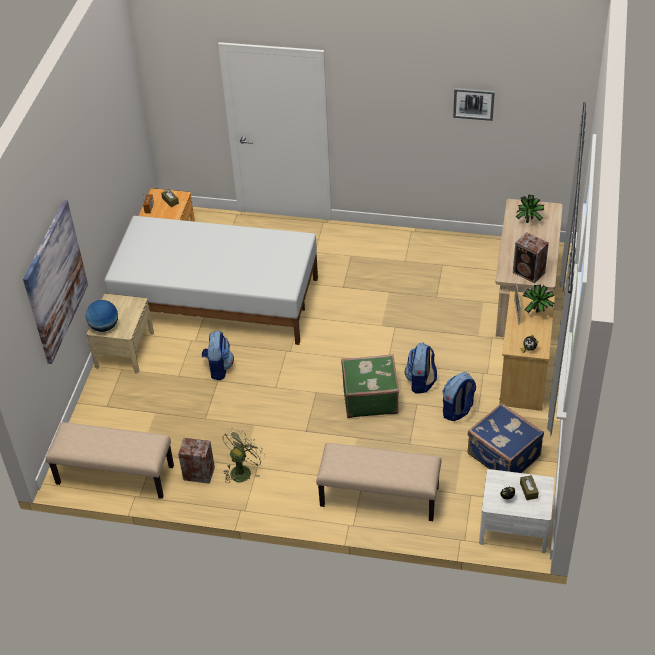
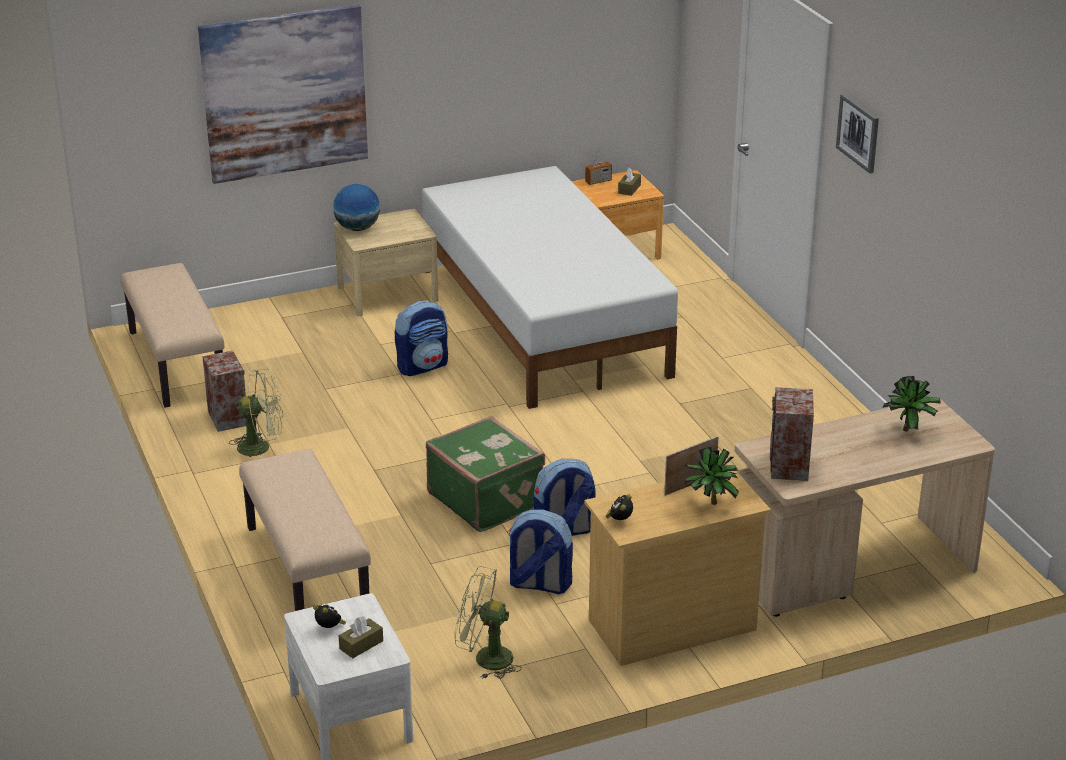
camera: 55 degrees right, 15 degrees down
picture [453,88,495,121] -> picture moved to [836,94,879,173]
blue suitcase [468,403,544,473] -> green fan [454,566,522,679]

